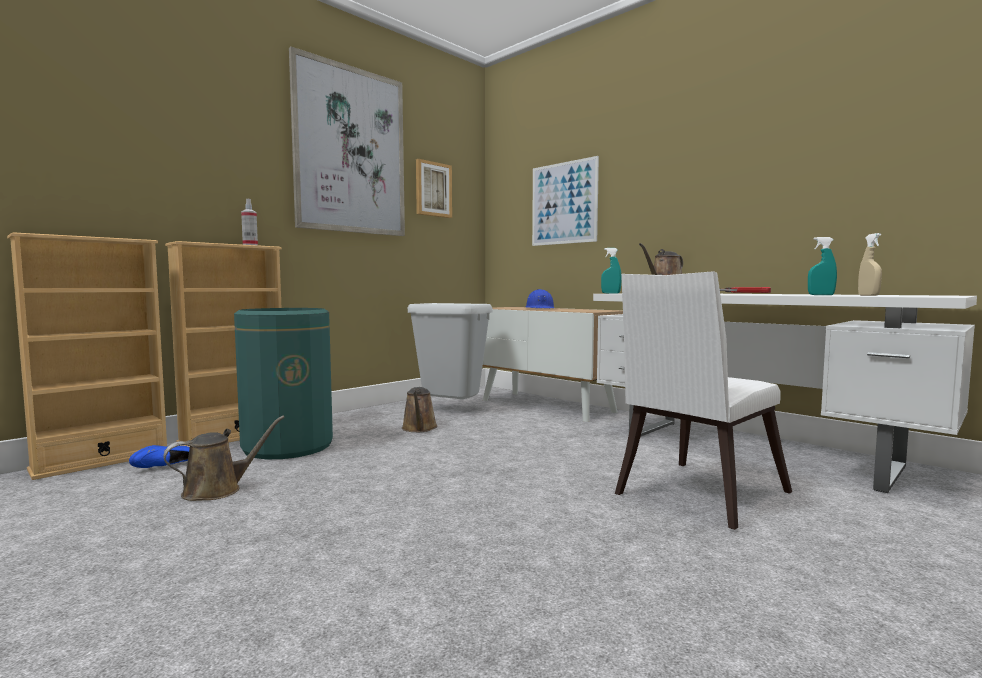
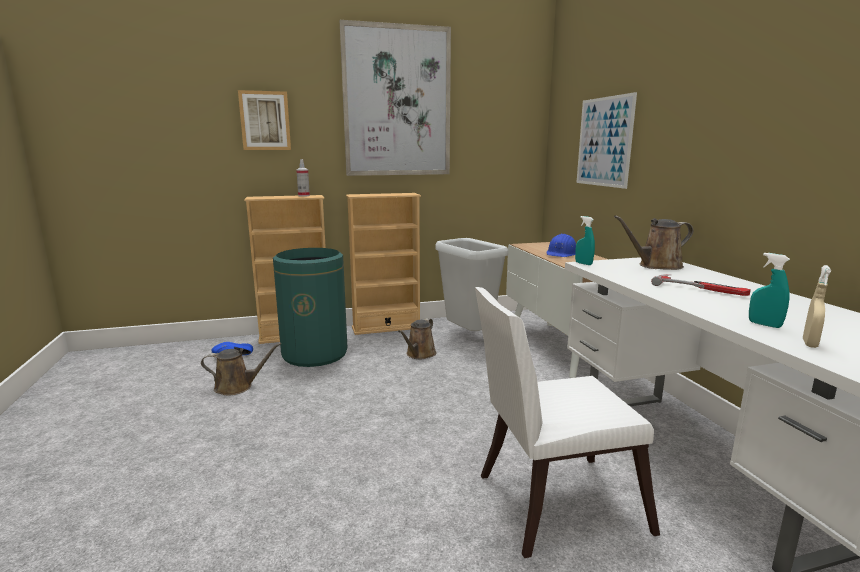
camera: 30 degrees right, 10 degrees up
beige bookcase [7,232,167,480] -> beige bookcase moved to [346,193,421,335]
picture [416,159,452,218] -> picture moved to [238,90,291,150]

